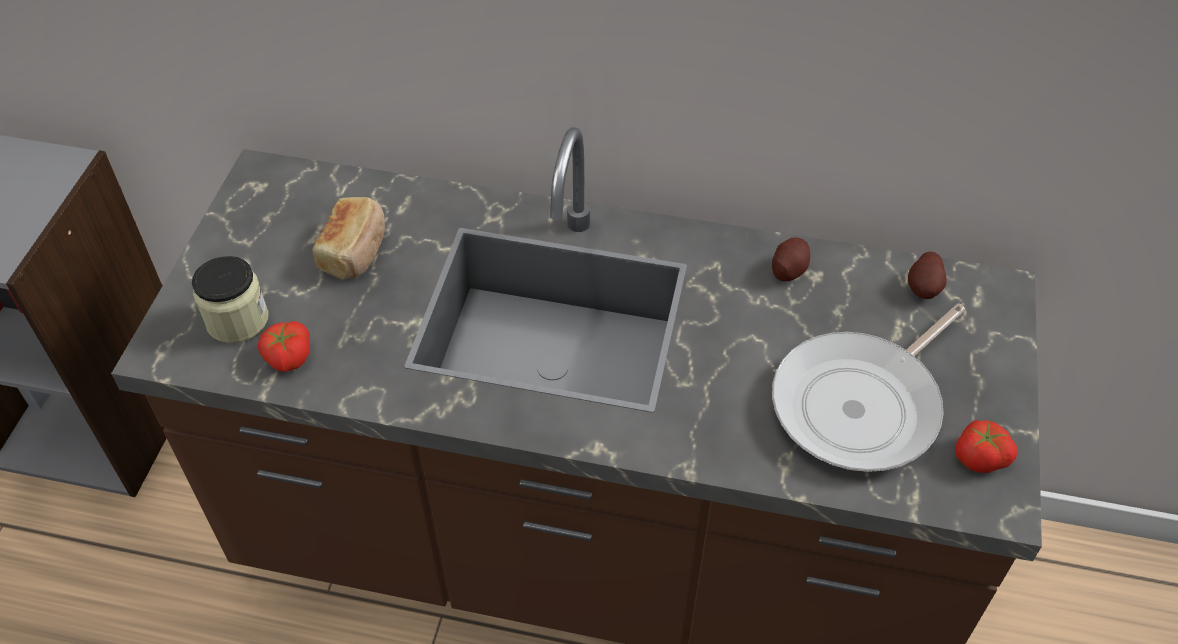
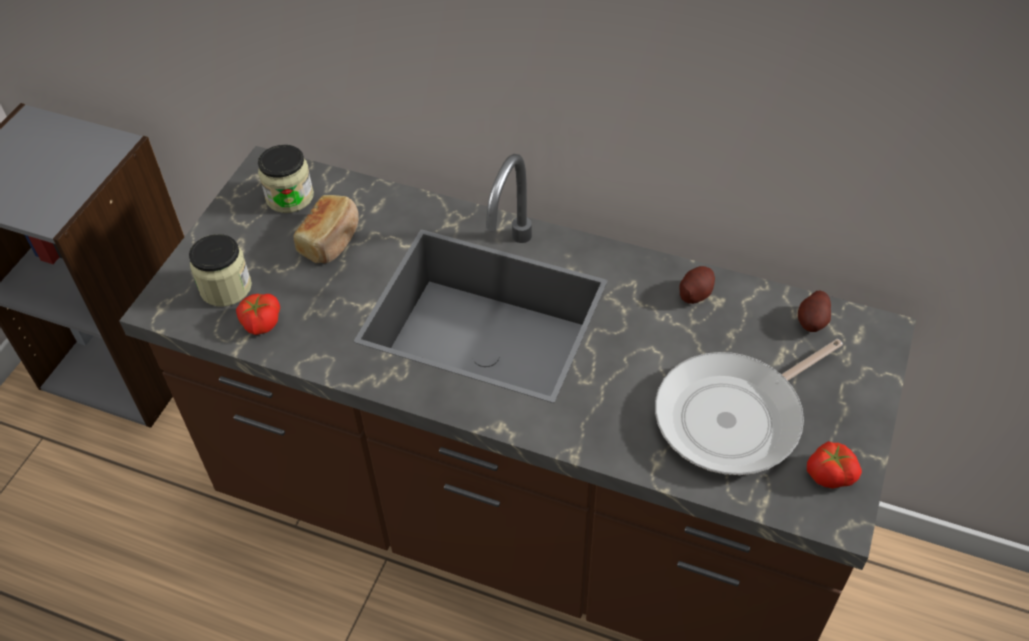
camera: 10 degrees right, 0 degrees up
none -> jar [258,145,314,213]

